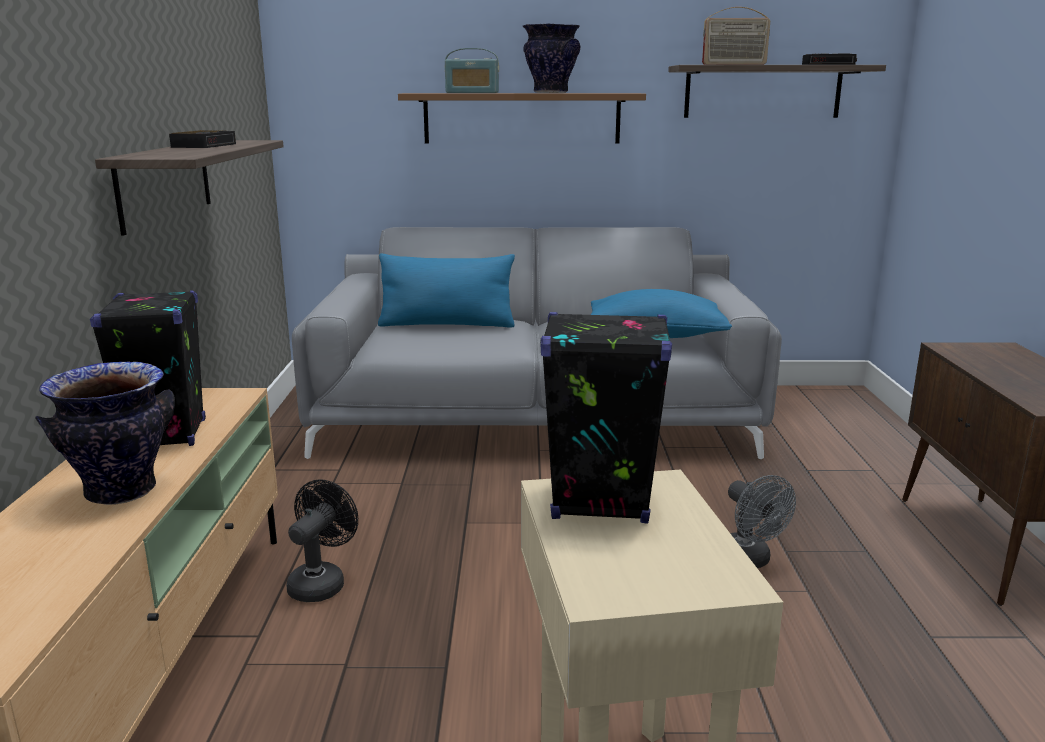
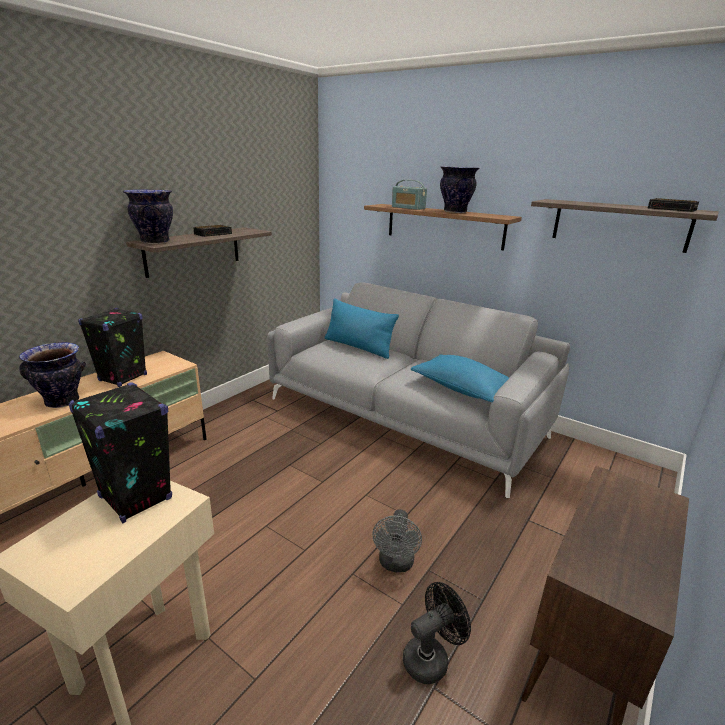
camera: 35 degrees right, 5 degrees up
black fan [286,479,358,602] -> black fan moved to [403,582,471,684]
radio [702,7,770,65] -> none
none -> vase [123,189,173,244]

